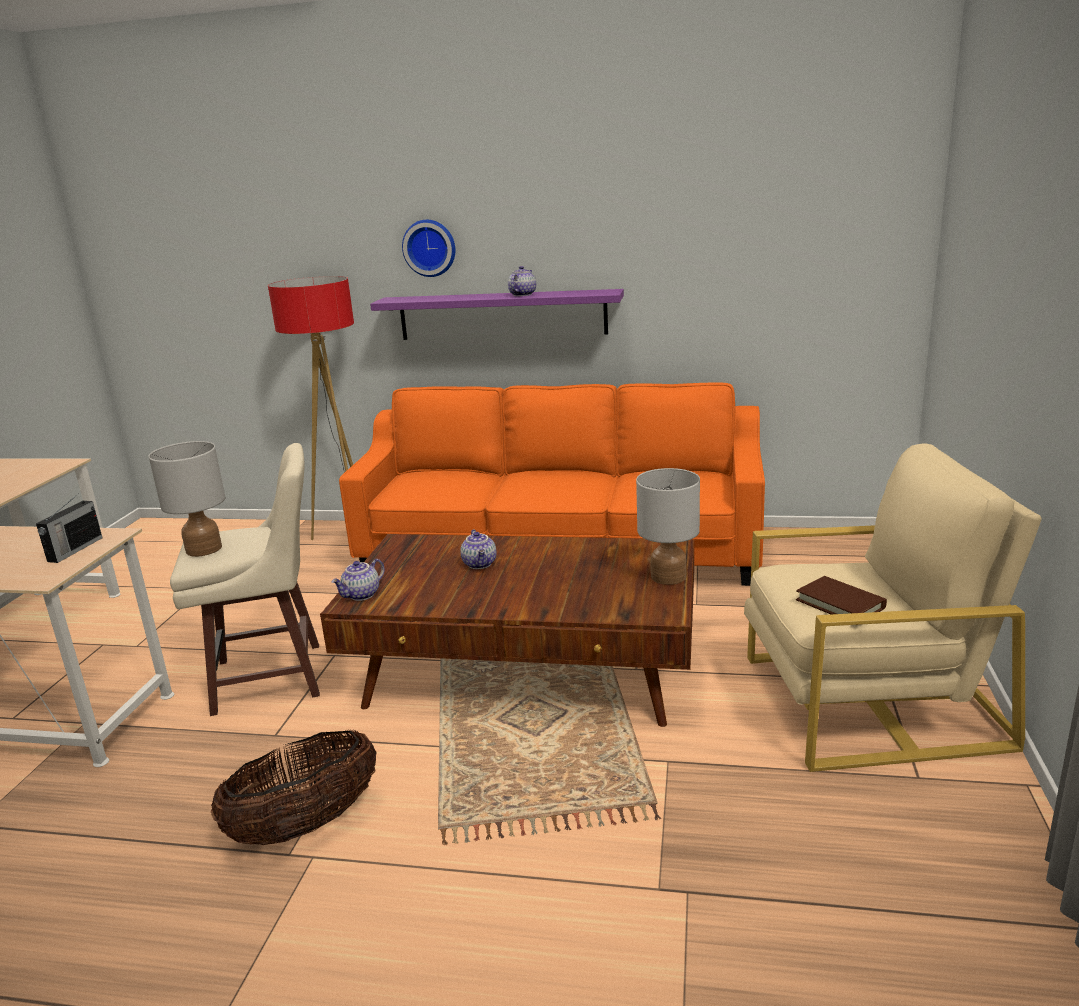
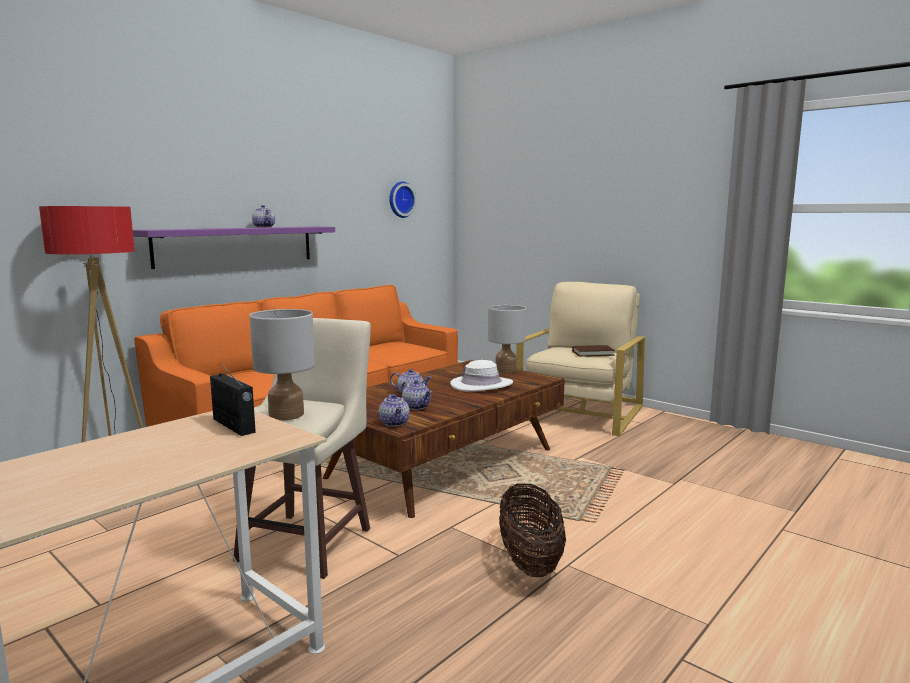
camera: 60 degrees left, 10 degrees down
wall clock [402,220,455,277] -> wall clock moved to [389,182,417,218]
none -> teapot [401,380,432,410]
none -> white hat [450,360,513,392]

